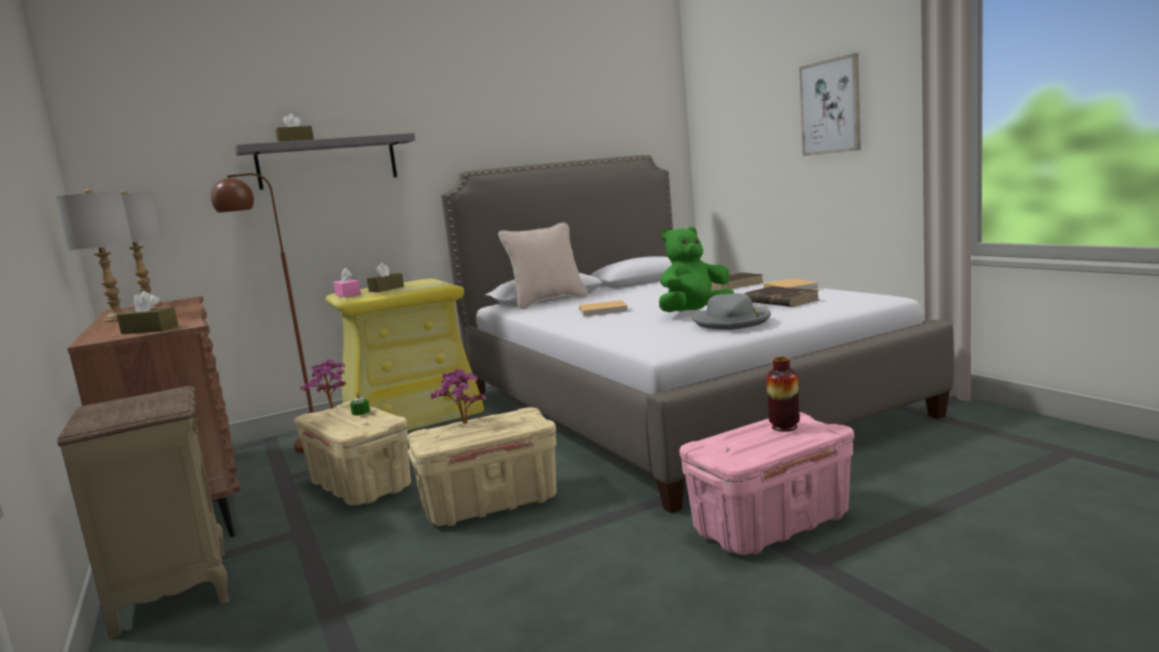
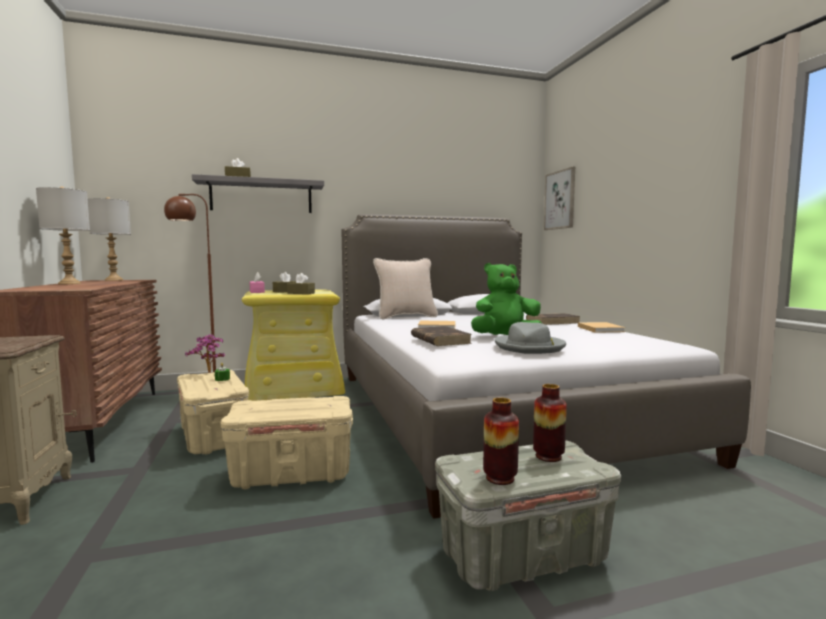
camera: 10 degrees right, 5 degrees down
brown tissue box [117,291,178,334] -> brown tissue box moved to [287,273,315,294]
potted plant [431,369,486,424] -> none
pink storage box [679,412,854,555] -> grey storage box [435,440,621,591]
brown book [744,286,819,307] -> brown book moved to [411,326,472,346]
picture [799,53,861,156] -> picture moved to [544,167,575,230]
none -> vase [483,398,519,485]

